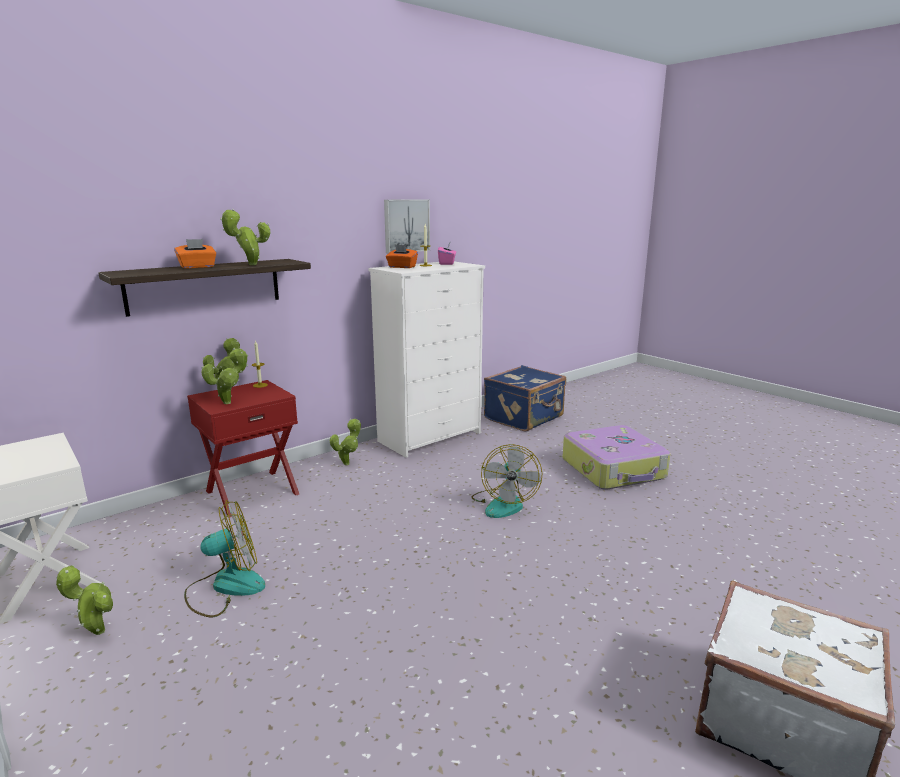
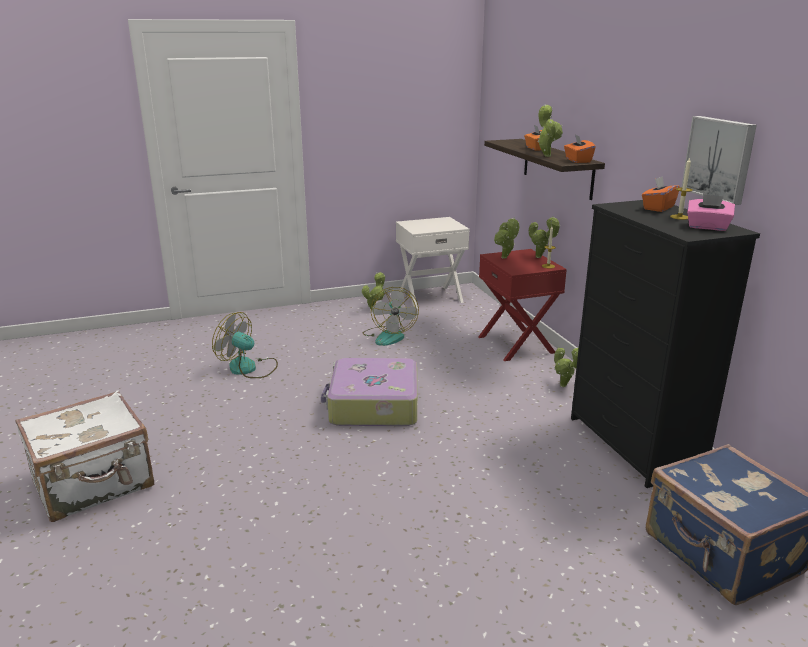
camera: 110 degrees right, 5 degrees up
white dresser [368,262,485,458] -> black dresser [571,200,760,488]
fan [471,444,543,518] -> fan moved to [212,312,278,378]
suitcase [562,425,670,490] -> suitcase moved to [321,358,417,426]
none -> orange tissue box [564,135,596,163]

